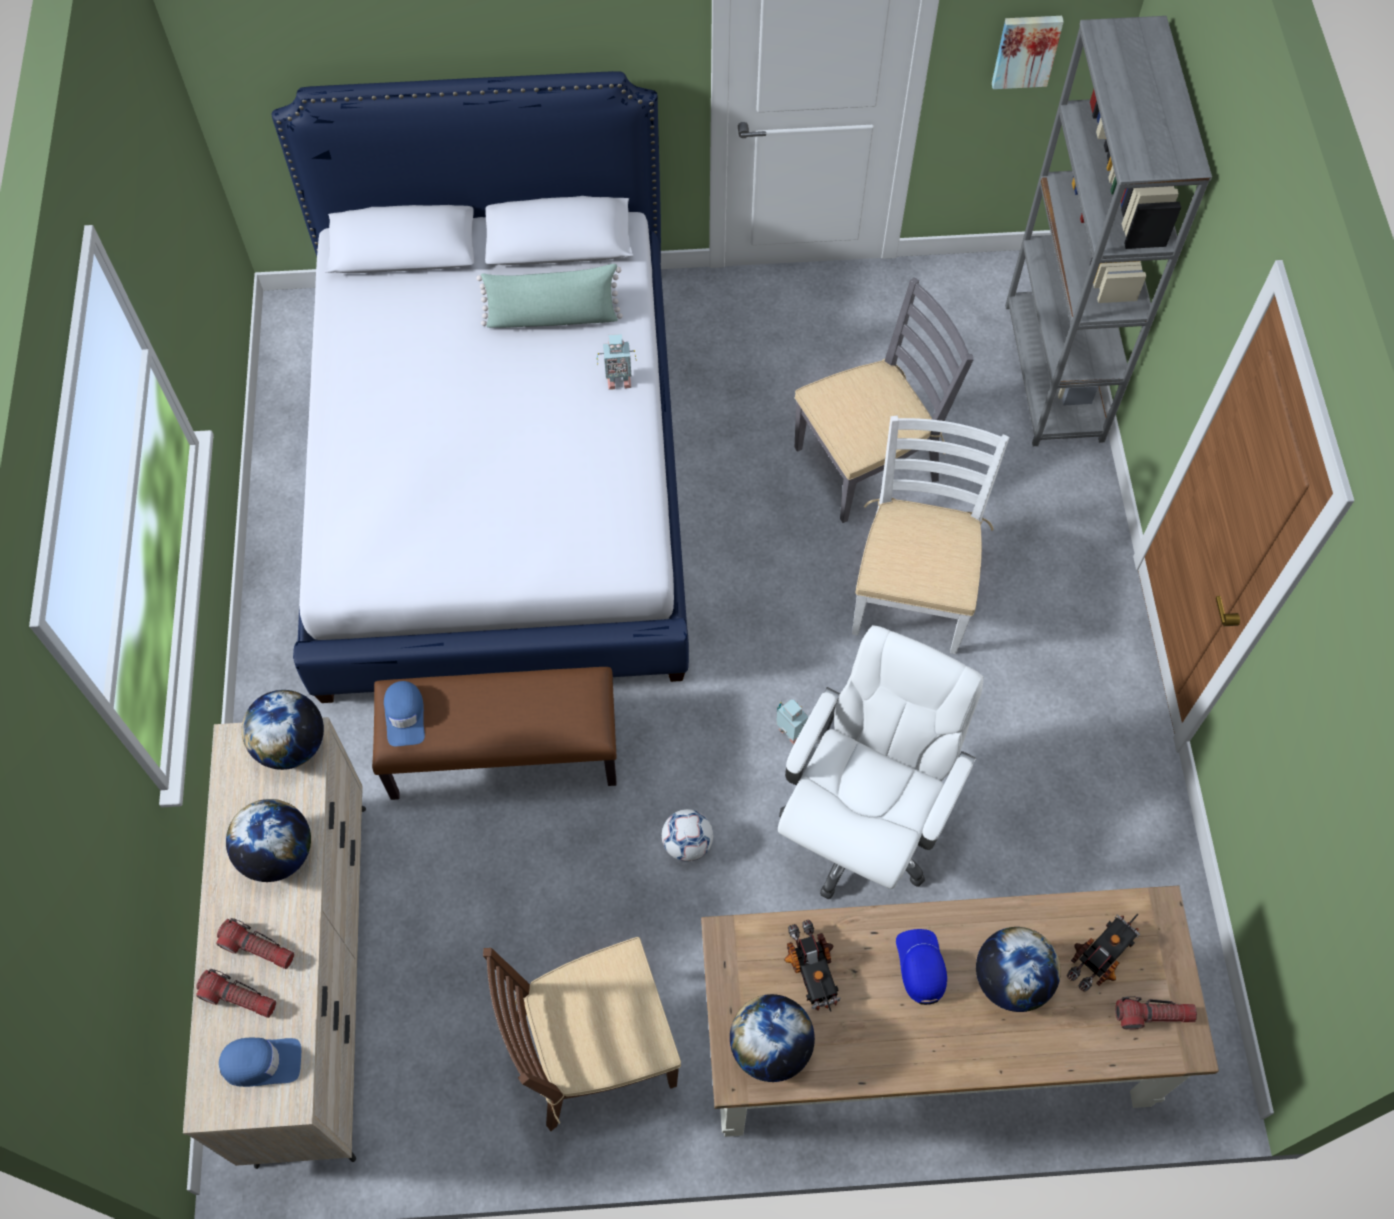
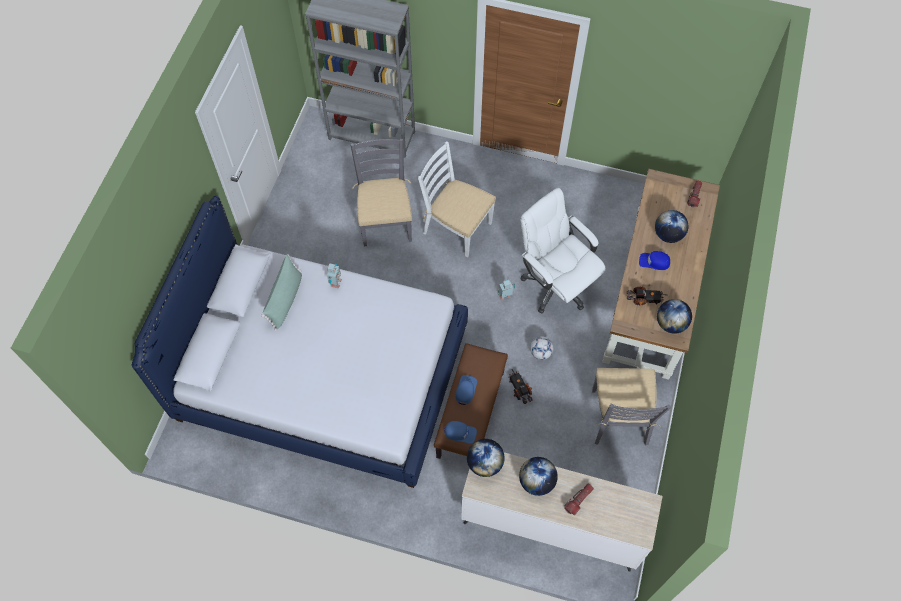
camera: 70 degrees left, 0 degrees up
flashlight [196,969,276,1018] -> none
blue cap [219,1038,301,1087] -> blue cap moved to [455,375,477,405]
brown chair [483,937,681,1131] -> grey chair [592,368,671,446]
picture [992,16,1064,89] -> none
toy truck [1067,914,1140,991] -> toy truck moved to [508,369,532,404]

